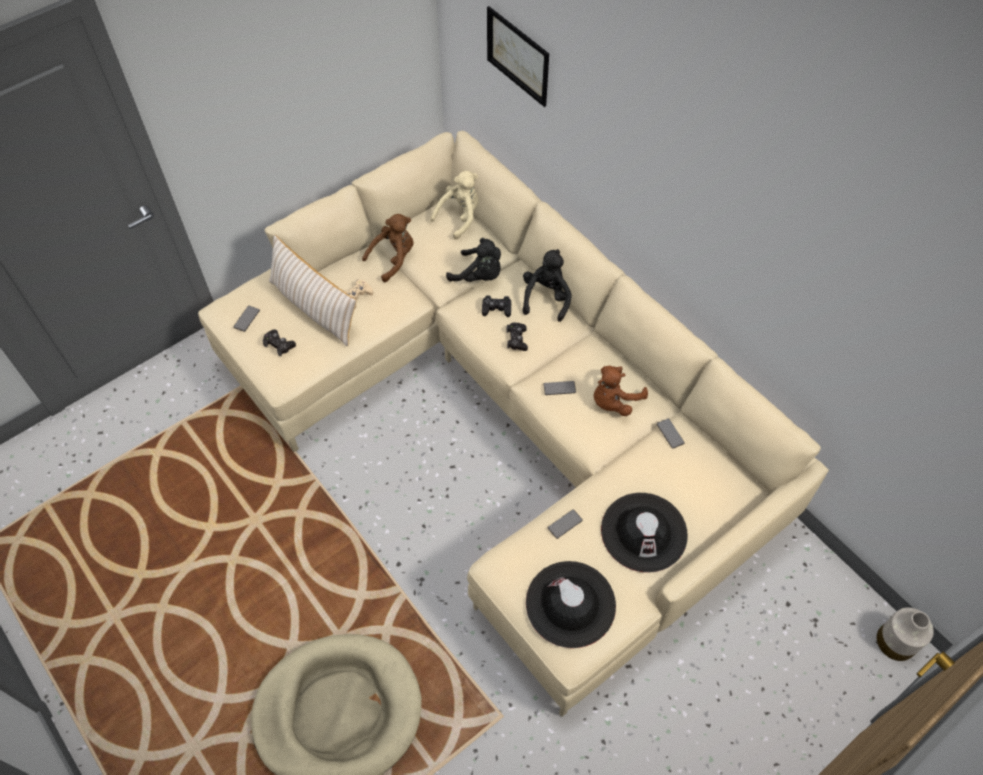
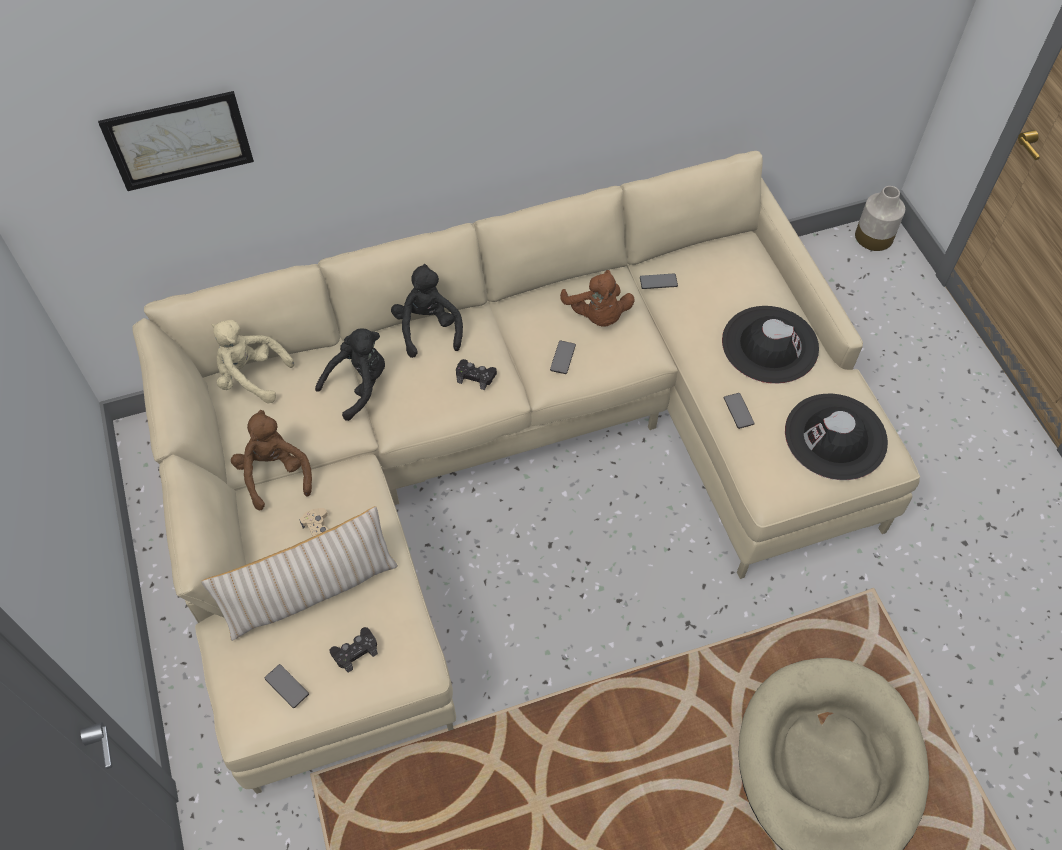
camera: 70 degrees left, 0 degrees up
beige plush toy [430,171,478,240] -> beige plush toy turned 45 degrees counterclockwise [212,320,294,403]
black game controller [482,295,511,317] -> none
black plush toy [523,249,572,322] -> black plush toy turned 45 degrees clockwise [391,264,463,358]

